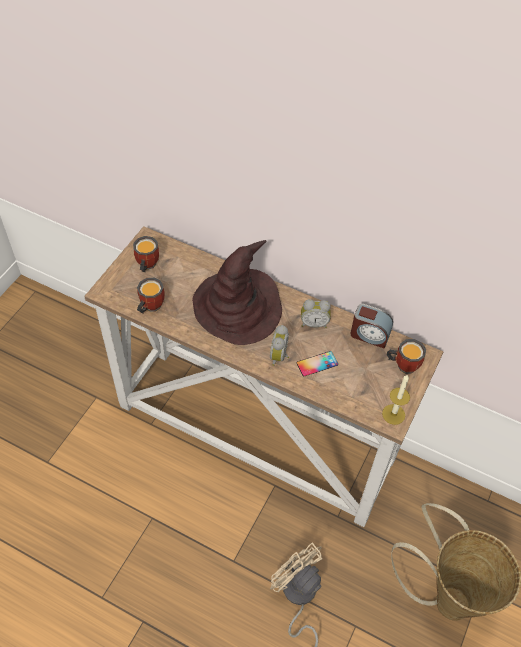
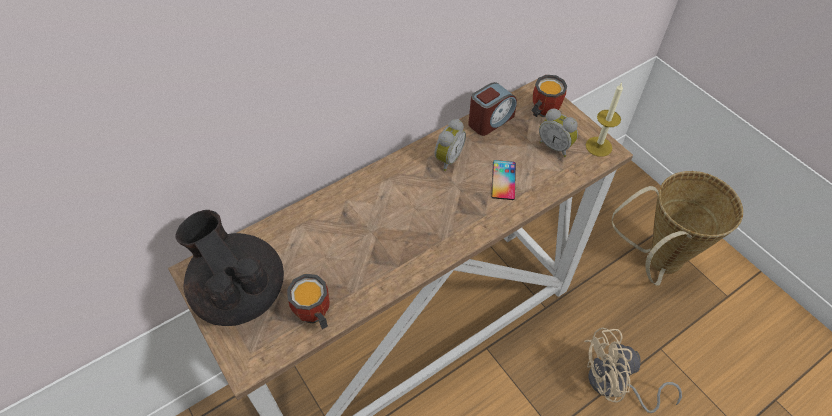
camera: 60 degrees left, 0 degrees up
mug [133,236,159,272] -> black teapot [175,210,284,326]
brown hat [192,240,282,345] -> none
alarm clock [270,325,289,366] -> alarm clock moved to [539,108,578,157]

